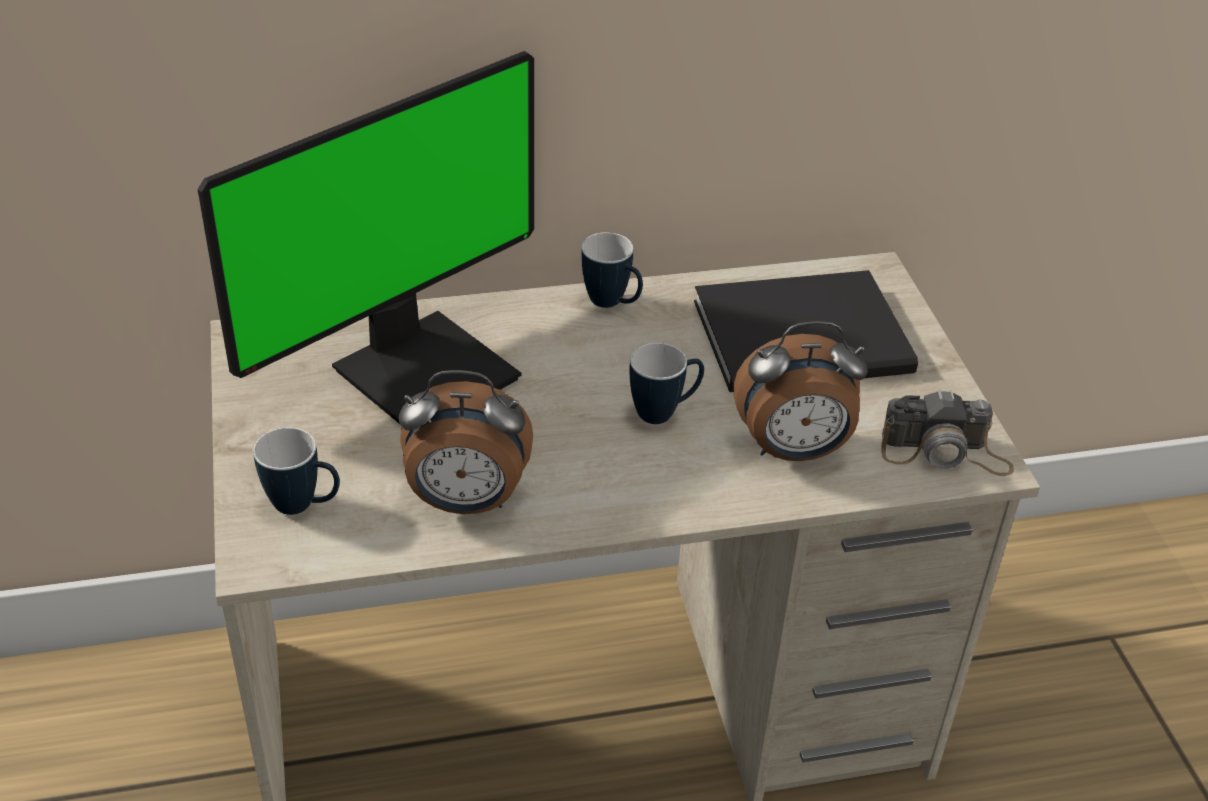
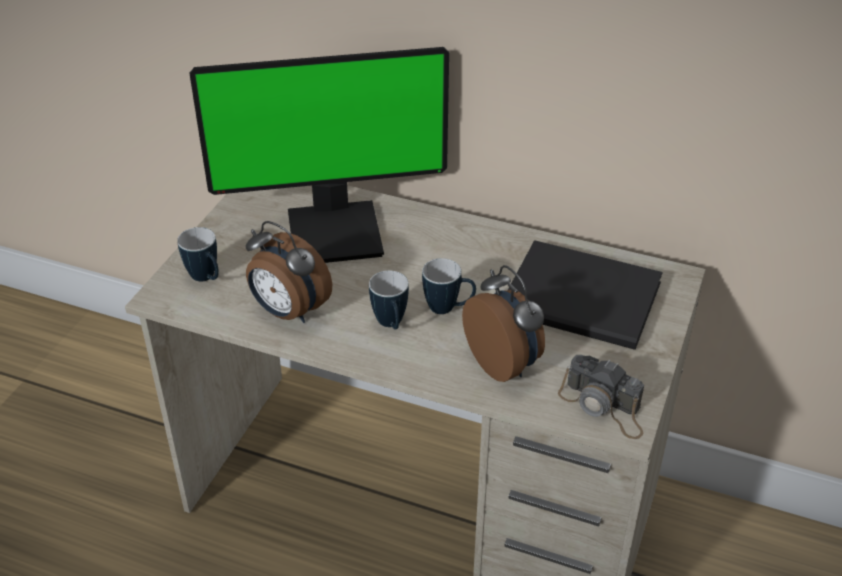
camera: 35 degrees right, 0 degrees up
mug [581,232,643,308] -> mug moved to [369,271,409,330]
alarm clock [733,321,868,461] -> alarm clock turned 150 degrees counterclockwise [462,265,545,382]

